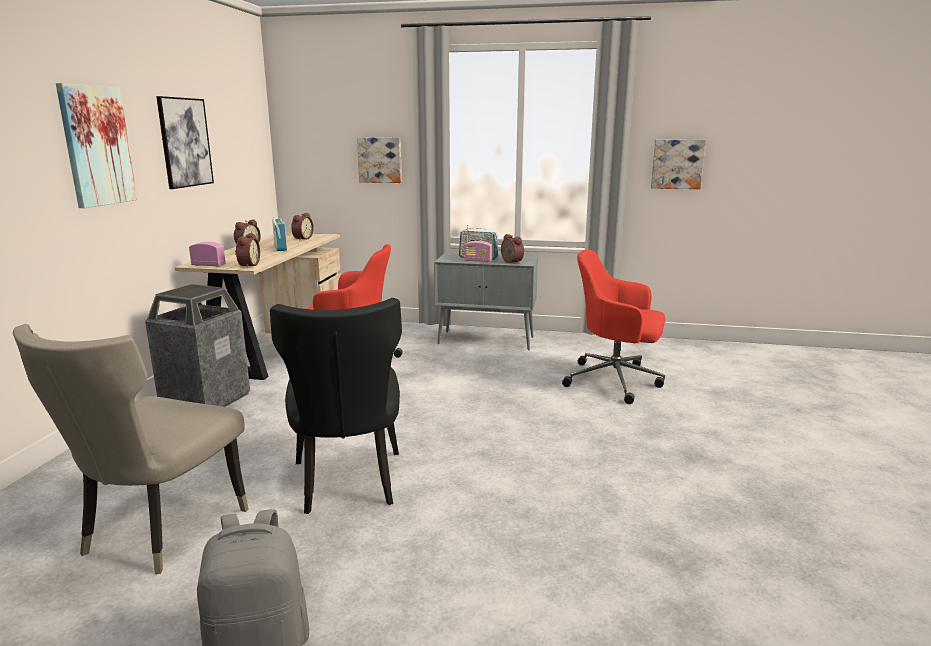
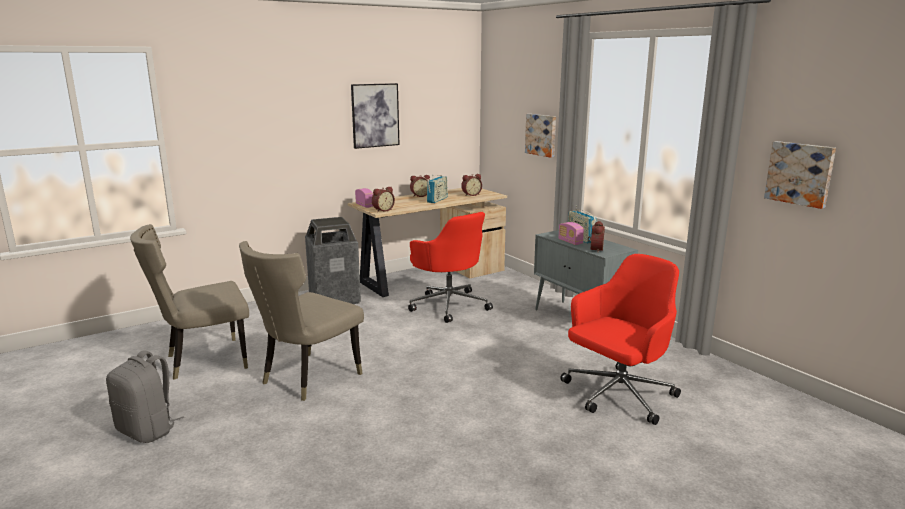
camera: 45 degrees right, 0 degrees up
picture [56,83,137,208] -> none
black chair [270,298,402,514] -> beige chair [239,241,364,401]
red office chair [562,250,665,404] -> red office chair turned 75 degrees clockwise [560,254,681,425]

